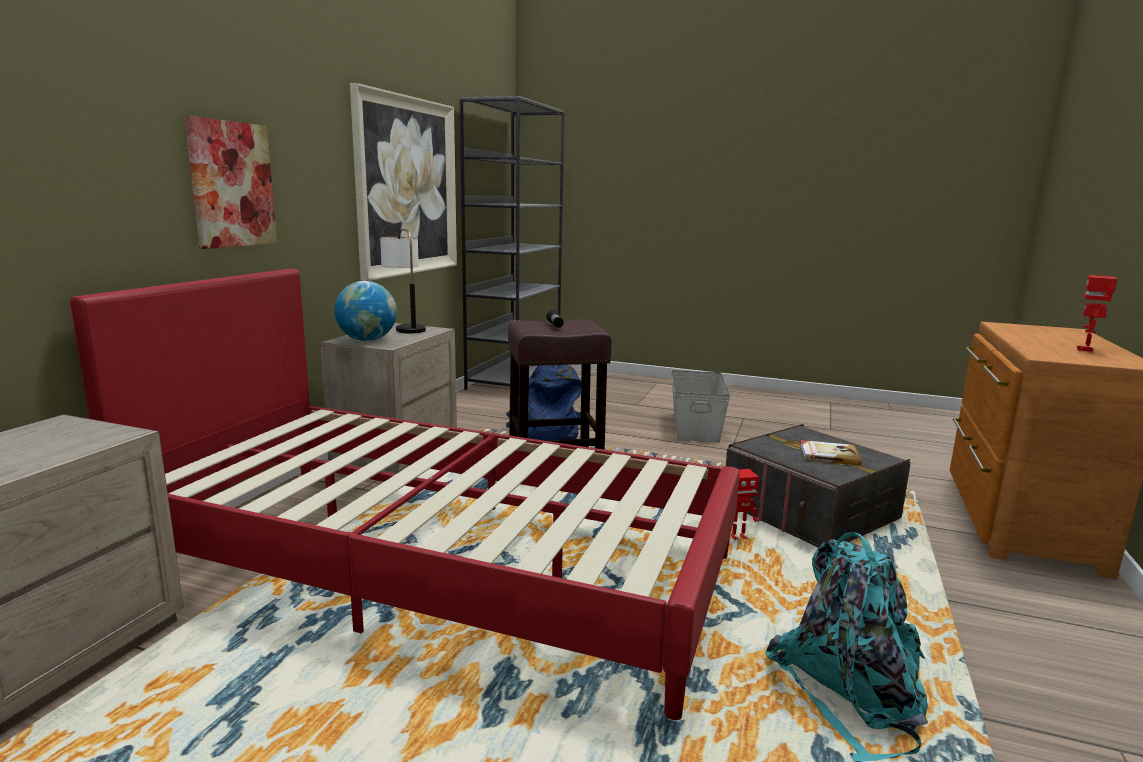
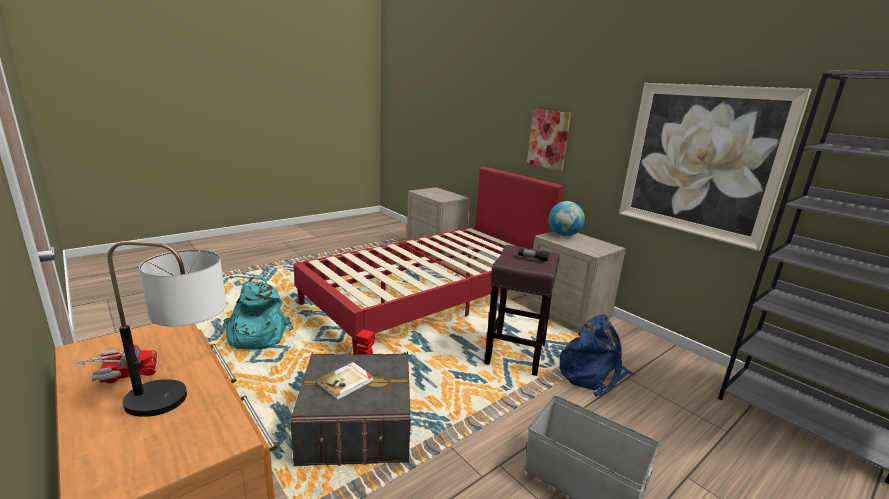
camera: 120 degrees right, 5 degrees up
table lamp [380,228,426,333] -> table lamp moved to [108,241,226,417]
toy robot [1077,275,1117,352] -> toy truck [75,345,159,383]

